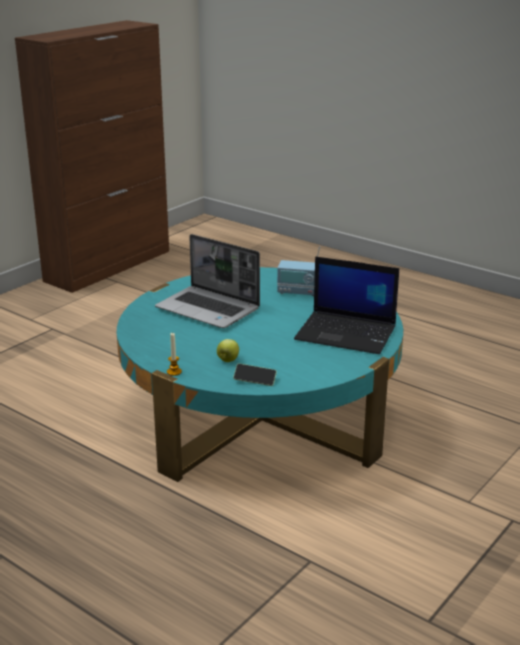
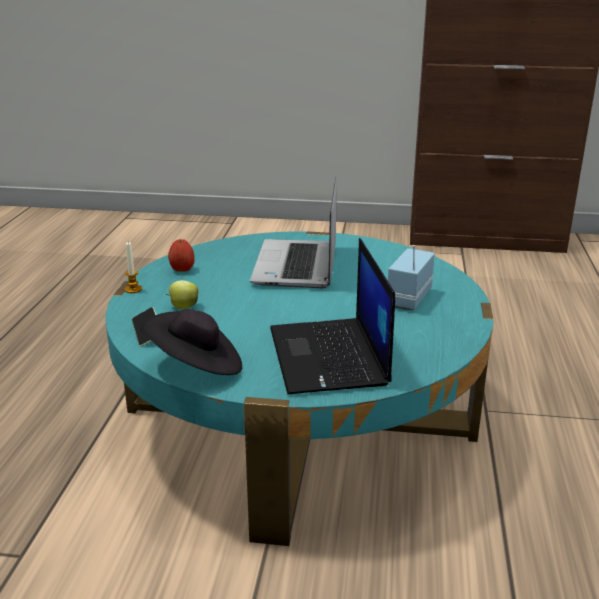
camera: 60 degrees right, 0 degrees up
radio [277,246,320,296] -> radio turned 45 degrees clockwise [388,245,435,310]
none -> black hat [140,309,242,375]
none -> apple [168,239,195,272]

